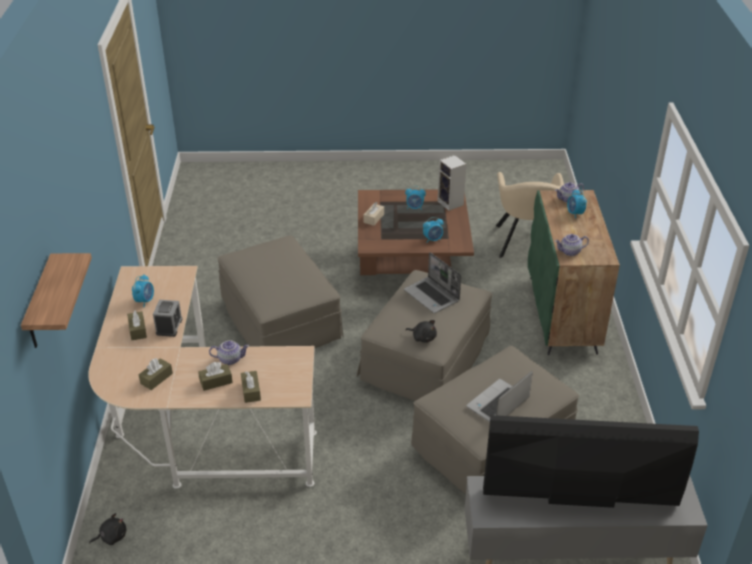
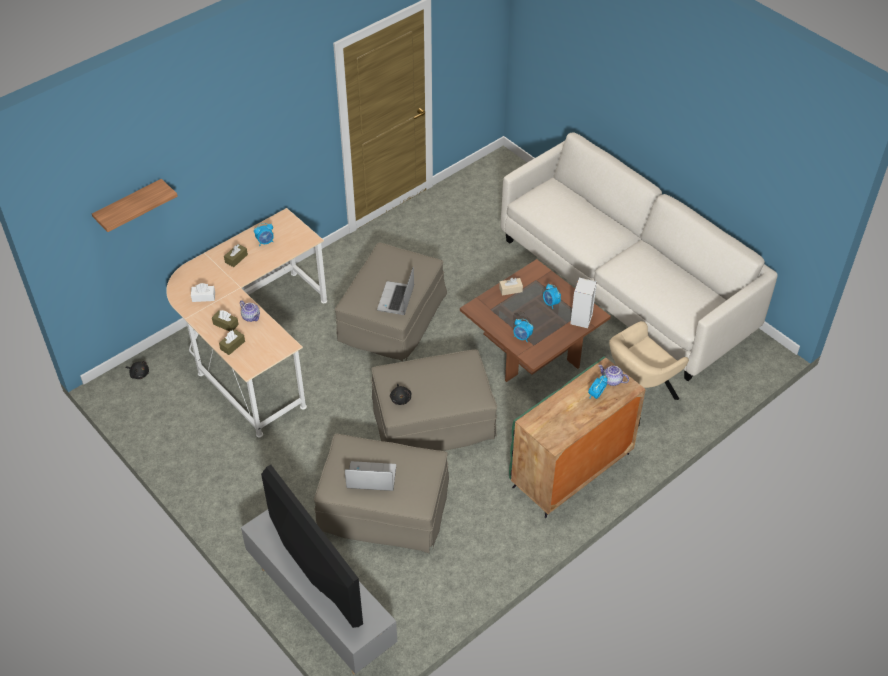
camera: 50 degrees right, 10 degrees up
brown tissue box [139,358,173,390] -> white tissue box [191,283,215,302]
alarm clock [153,300,182,337] -> none
laptop [404,252,461,313] -> laptop moved to [377,267,414,315]
teapot [555,234,589,256] -> none
none -> white sofa [501,133,778,381]

